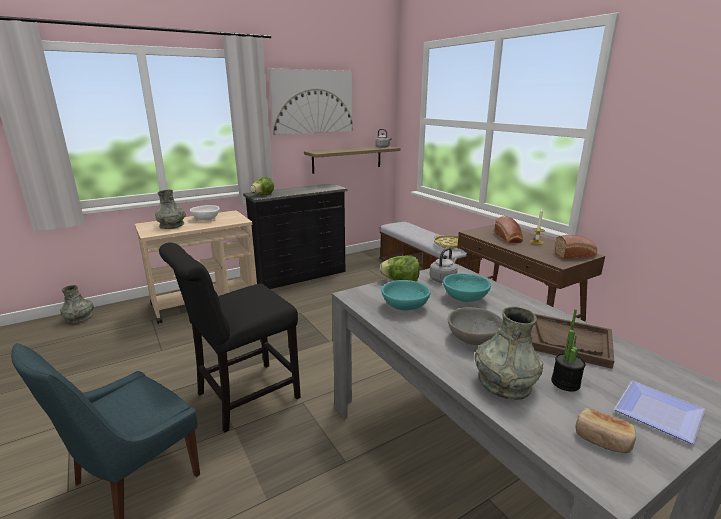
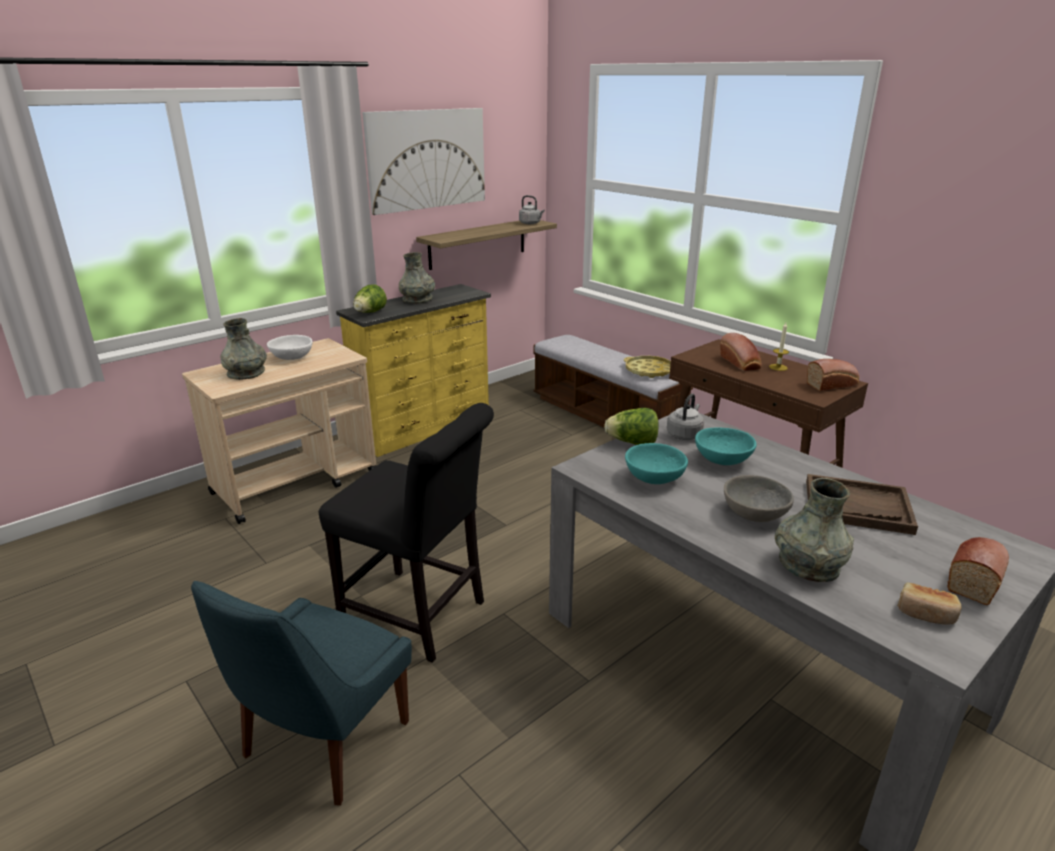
camera: 10 degrees left, 5 degrees up
grey vase [60,285,94,324] -> grey vase moved to [399,252,435,304]
black chair [159,242,301,433] -> black chair turned 105 degrees counterclockwise [319,403,494,663]
black dresser [243,183,348,289] -> yellow dresser [336,284,491,457]
potted plant [551,309,585,392] -> none
plate [614,381,705,444] -> bread [947,537,1009,605]

